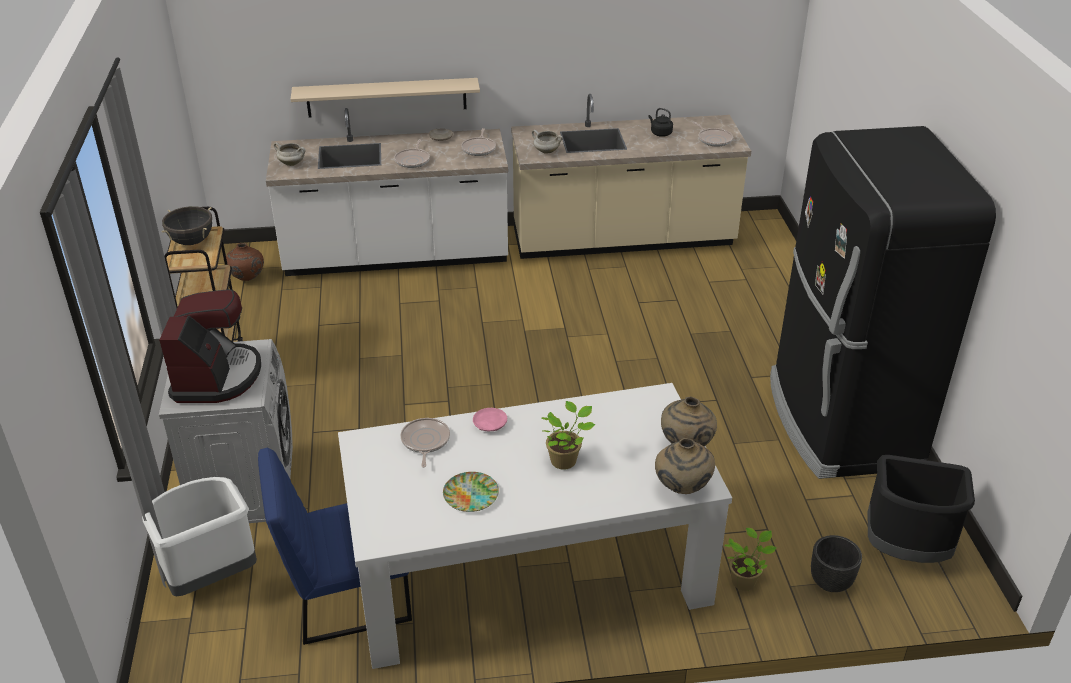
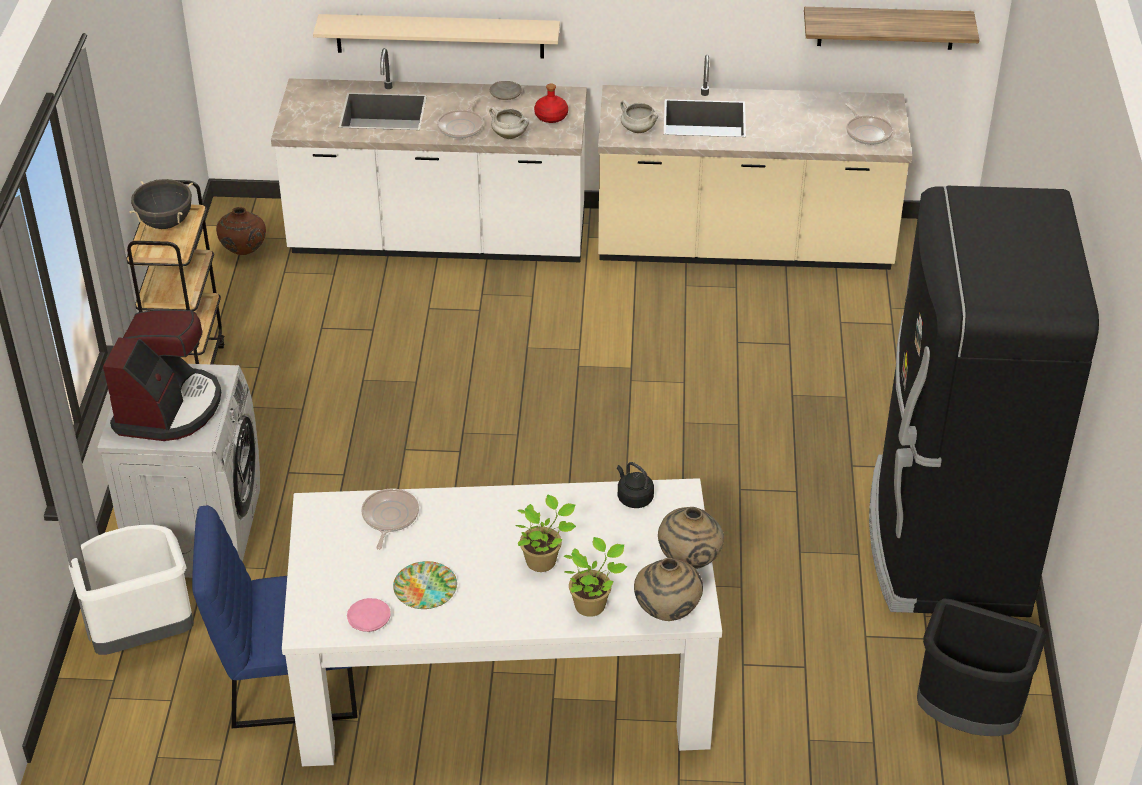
camera: 10 degrees right, 5 degrees up
white cooking pot [274,142,305,166] -> white cooking pot moved to [489,107,529,139]
frying pan [461,128,496,156] -> red bottle [534,84,568,123]
pink plate [473,408,507,431] -> pink plate moved to [347,598,391,632]
black kettle [648,108,673,137] -> black kettle moved to [617,462,654,508]
potted plant [724,528,777,591] -> potted plant moved to [564,537,627,617]
black planter [811,535,862,592] -> none
none -> shelf [804,7,979,50]

